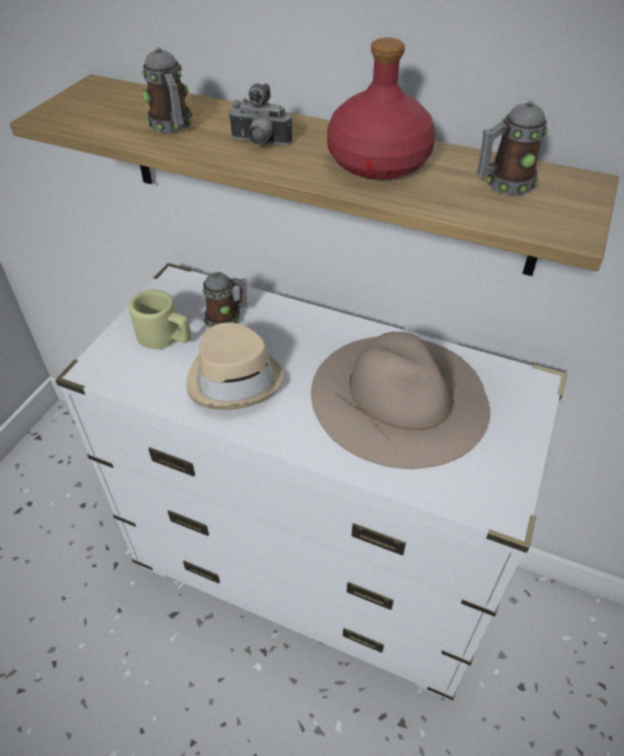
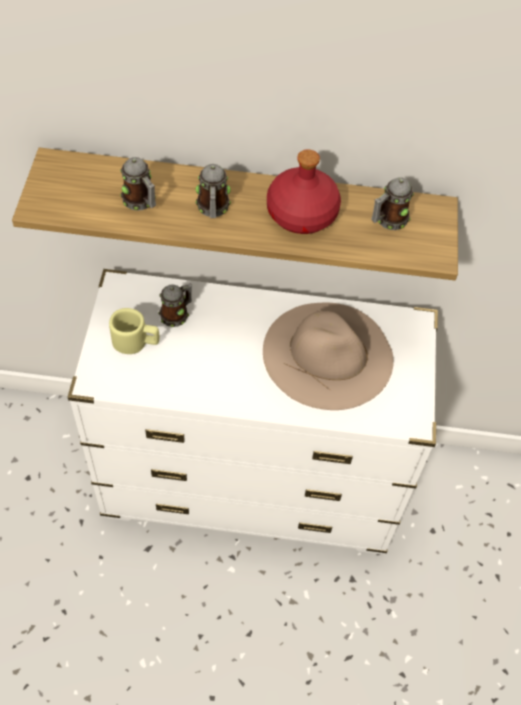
camera: 20 degrees left, 10 degrees up
beige hat [186,322,284,410] -> none
camera [228,83,292,146] -> mug [195,164,231,218]

